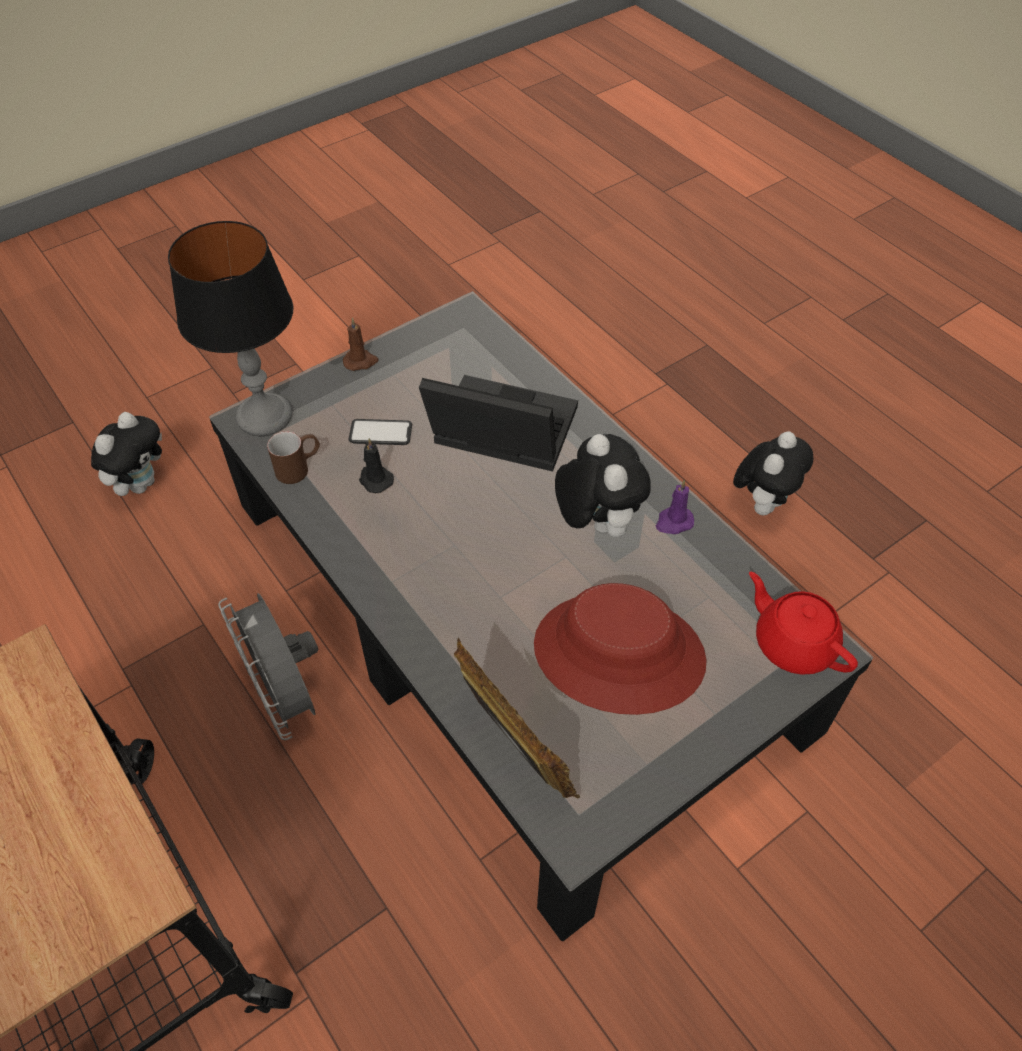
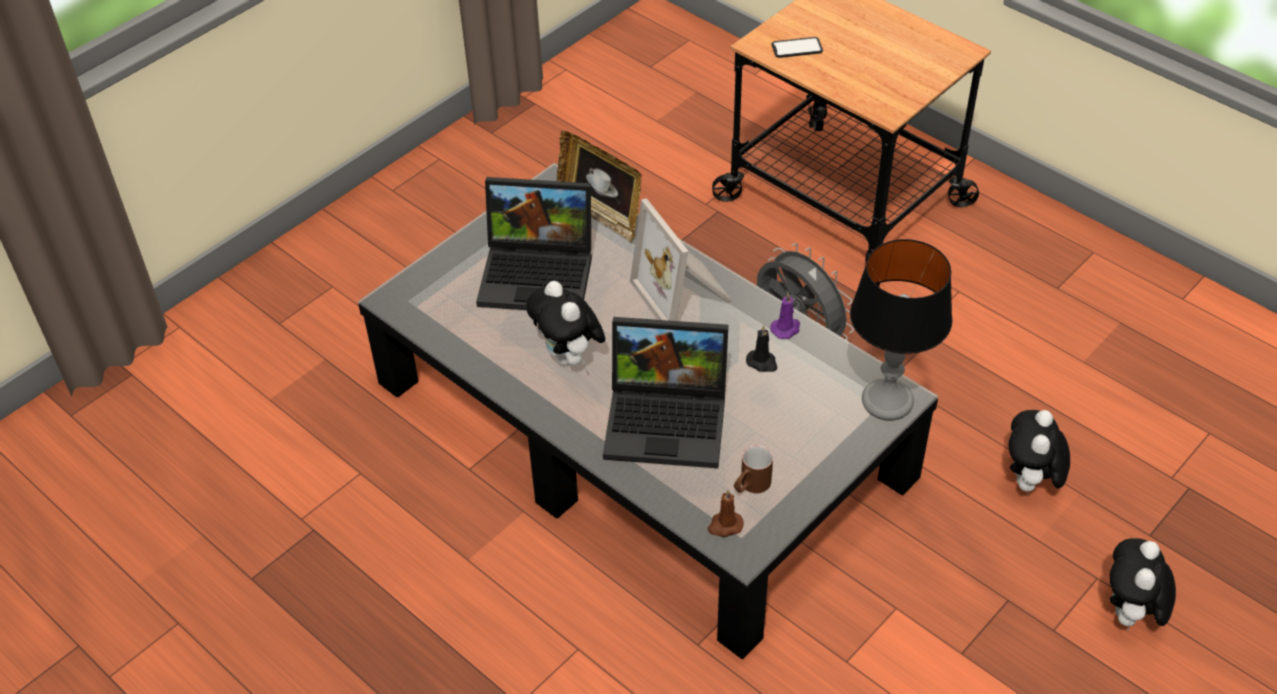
camera: 170 degrees right, 5 degrees down
brown mug [267,431,320,484] -> brown mug moved to [734,445,773,493]
brown candle [343,318,379,371] -> brown candle moved to [708,490,744,537]
phone [349,419,412,445] -> phone moved to [771,37,823,58]
red hat [534,583,707,715] -> laptop [476,177,592,310]
purple candle [656,480,694,534] -> purple candle moved to [770,292,800,339]
plush toy [733,431,813,516] -> plush toy moved to [1109,538,1176,632]
red teapot [749,571,858,675] -> none
none -> picture frame [630,198,732,321]

